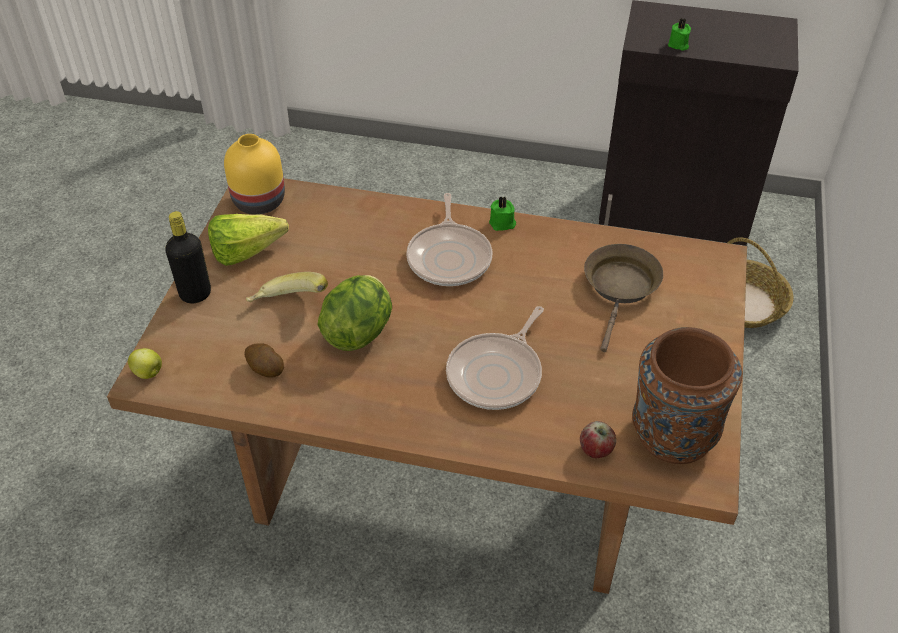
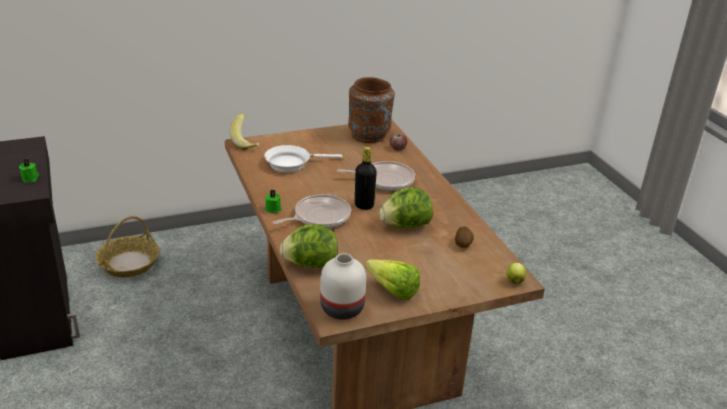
camera: 125 degrees left, 15 degrees down
black bottle [165,211,211,303] -> black bottle moved to [355,147,377,210]
yellow vase [224,134,285,215] -> white vase [320,253,366,320]
banana [246,272,328,302] -> banana moved to [229,114,259,150]
brown frying pan [584,244,663,352] -> white frying pan [264,145,342,172]
none -> lettuce [280,224,338,268]

